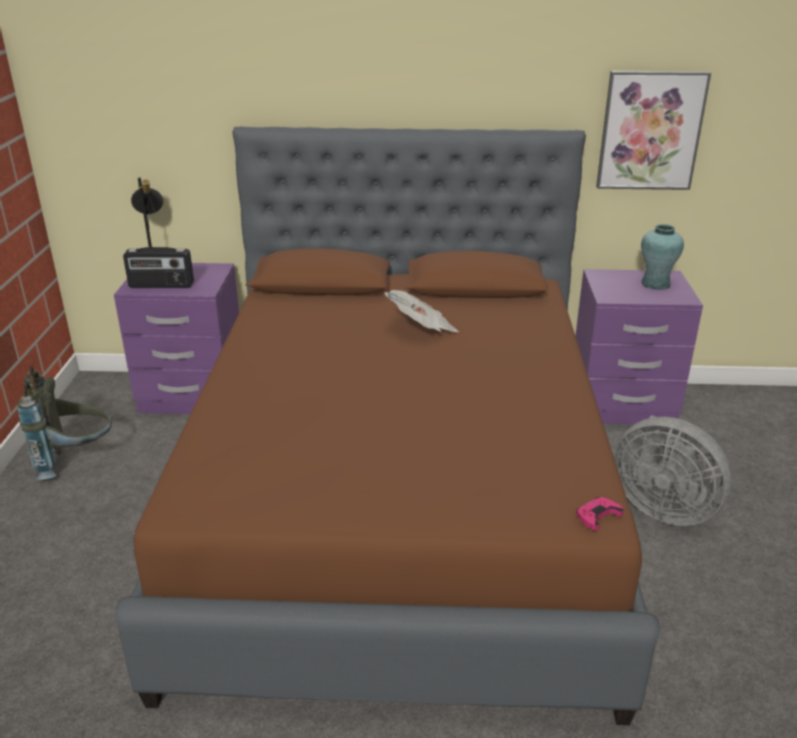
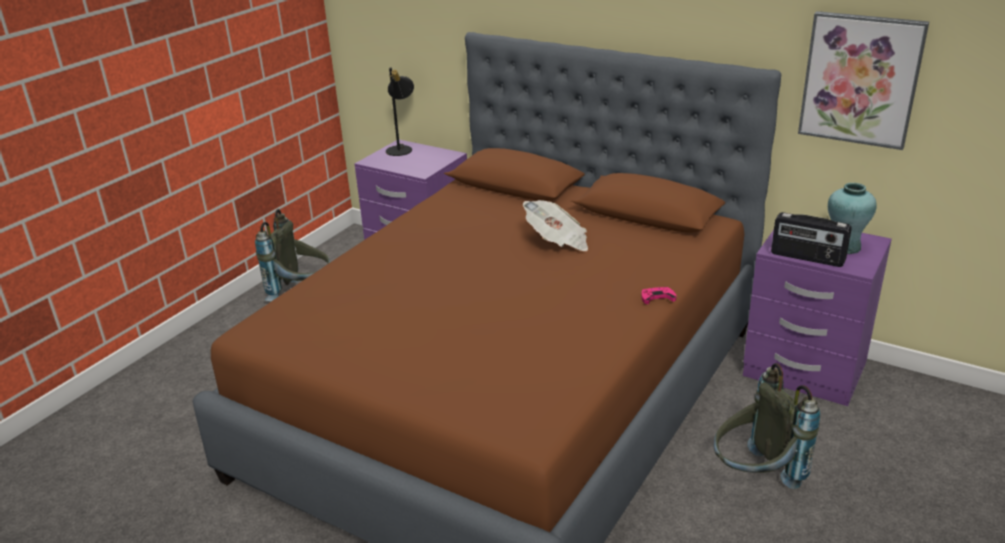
camera: 30 degrees right, 0 degrees up
radio [123,247,194,288] -> radio moved to [771,212,852,267]
pink game controller [576,497,624,530] -> pink game controller moved to [642,287,676,304]
grey fan [614,415,732,526] -> grey backpack [714,363,820,489]

